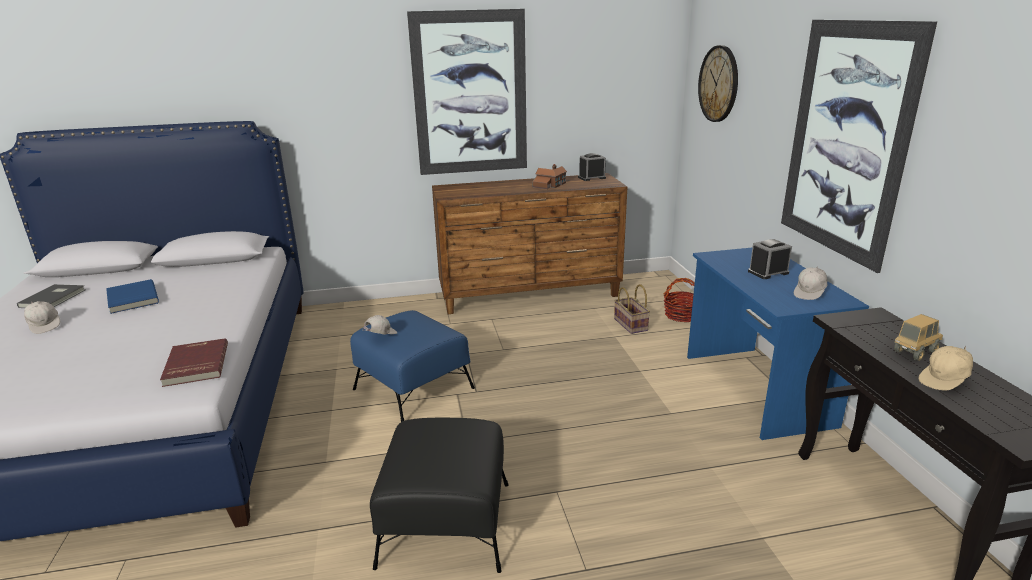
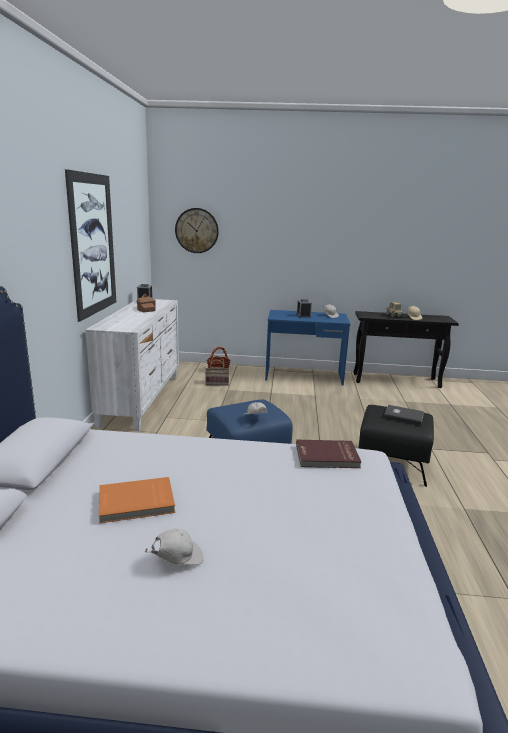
camera: 75 degrees left, 5 degrees down
grey book [17,284,85,308] -> grey book moved to [384,405,424,425]
blue book [106,279,159,314] -> orange book [99,477,175,523]
brown dresser [432,173,627,314] -> white dresser [85,299,179,431]
picture [781,20,937,273] -> none

